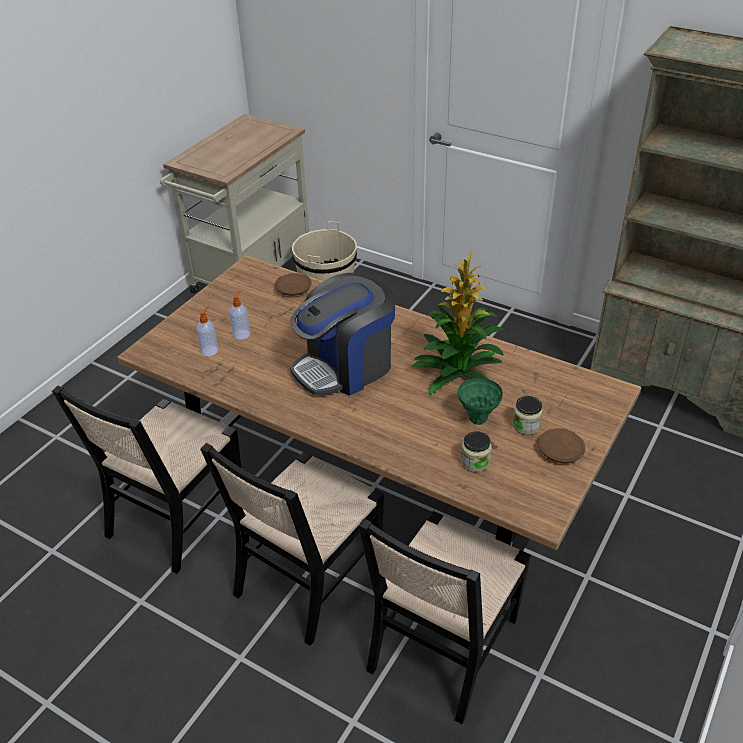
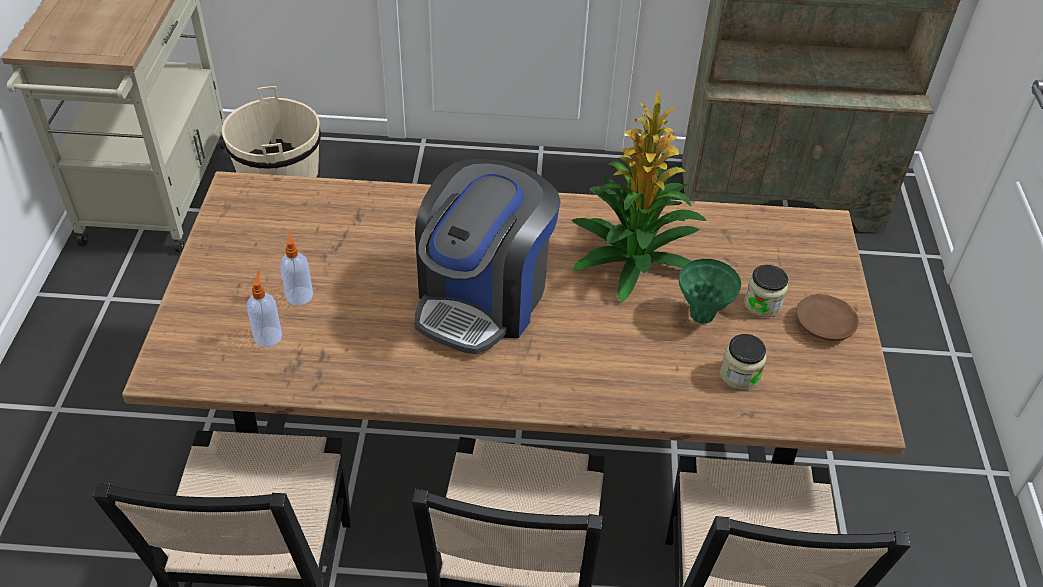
camera: 30 degrees left, 5 degrees up
brown plate [275,273,312,296] -> none

